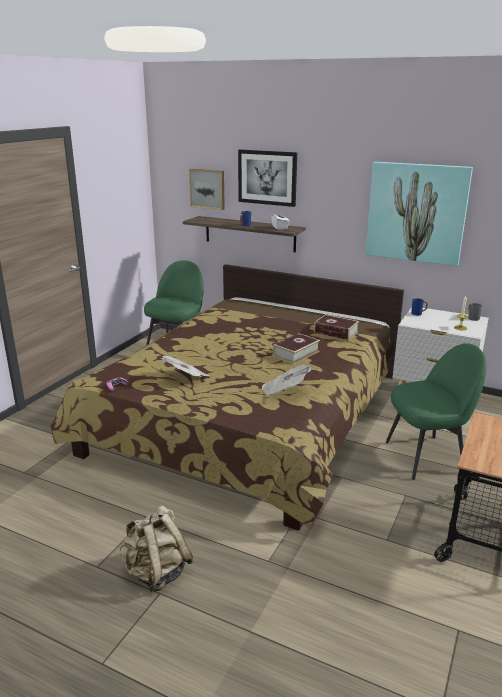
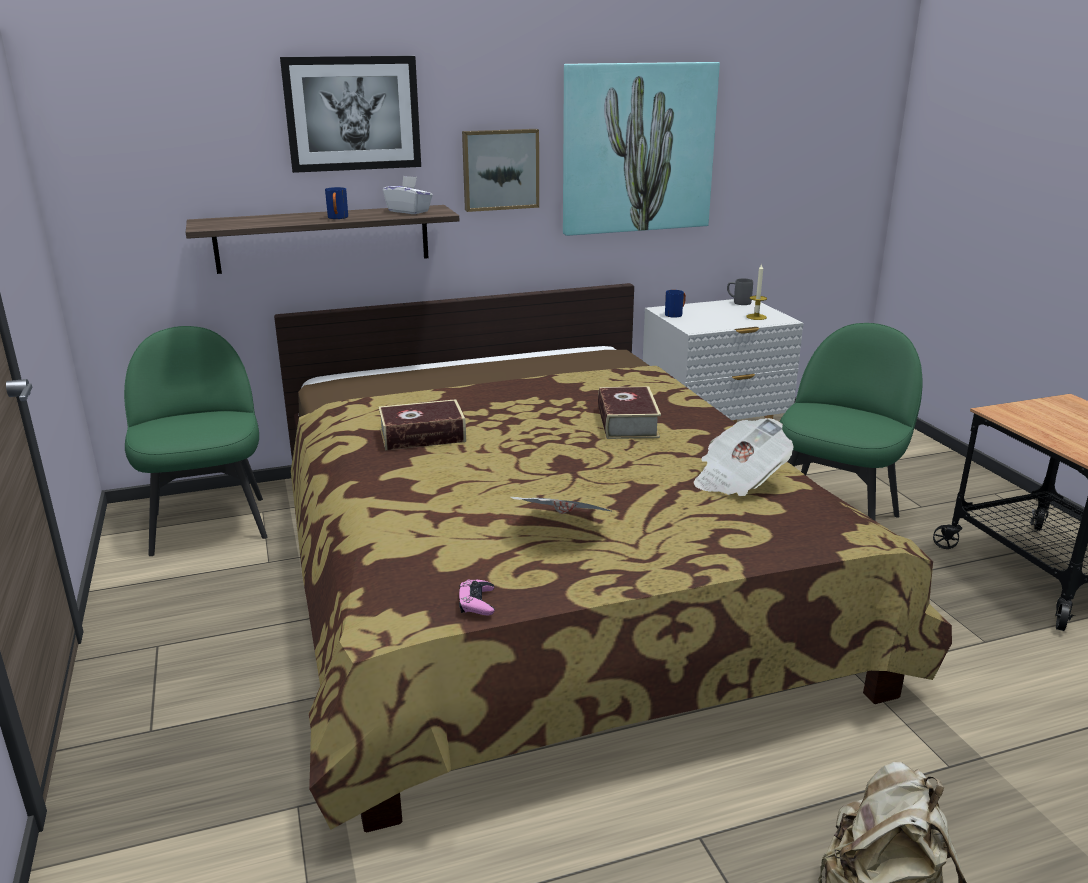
camera: 45 degrees left, 0 degrees up
picture [189,169,225,210] -> picture moved to [462,129,539,212]
book [314,315,359,340] -> book moved to [378,399,466,450]

